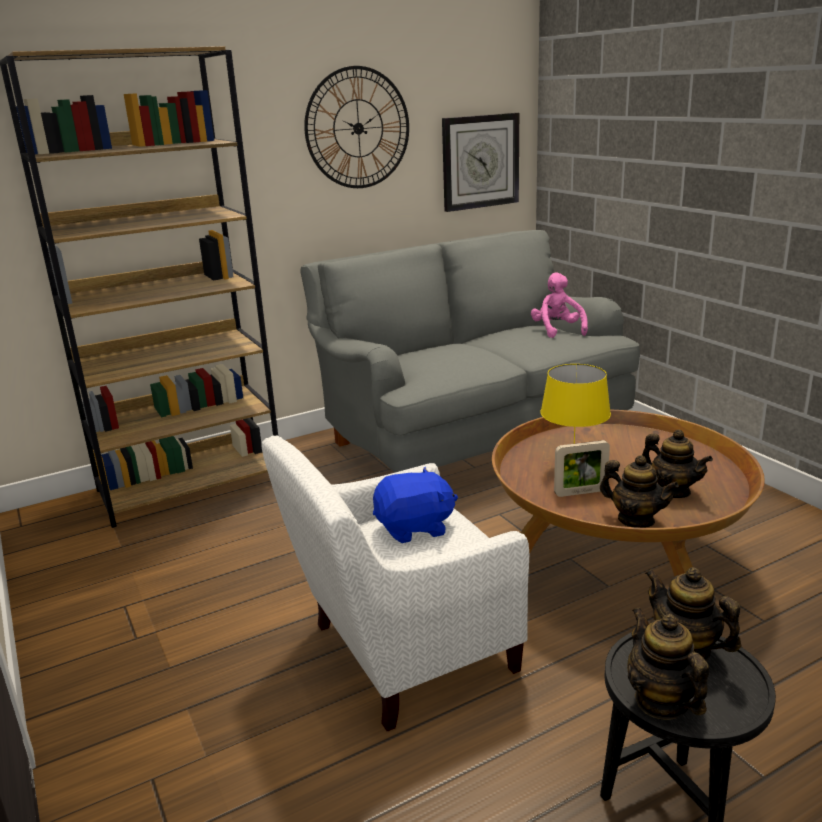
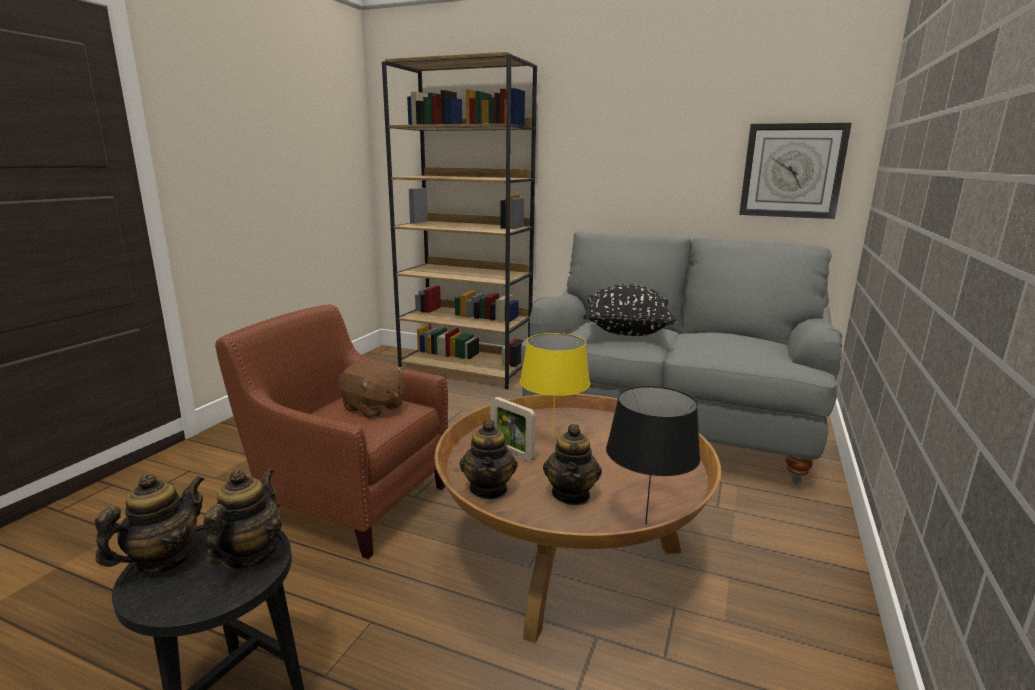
camera: 50 degrees right, 5 degrees down
white armchair [261,435,529,732] -> brown armchair [215,304,448,559]
wall clock [304,66,409,188] -> none
blue plush toy [373,467,458,543] -> brown plush toy [338,360,404,418]
pink plush toy [531,272,588,338] -> none
none -> black pillow [583,284,676,336]
none -> black table lamp [606,386,700,524]

